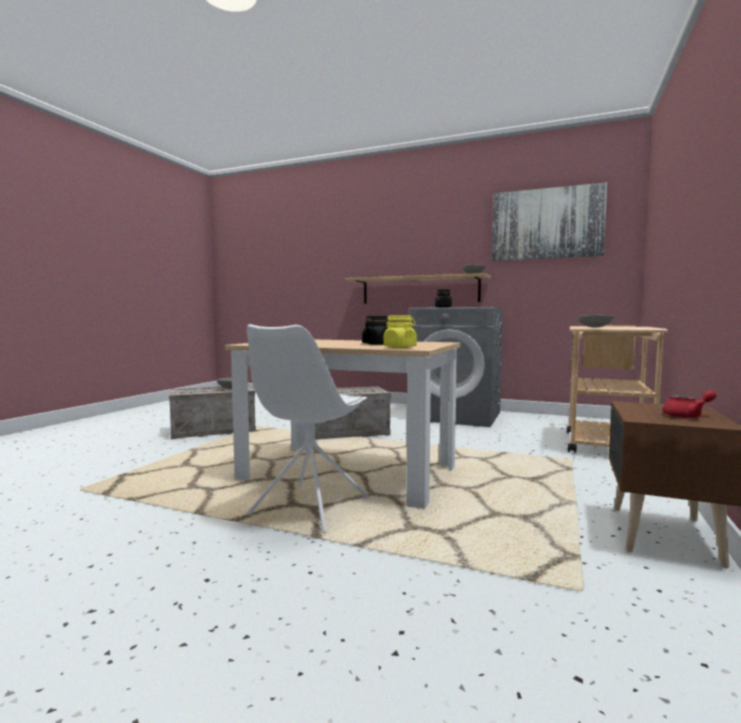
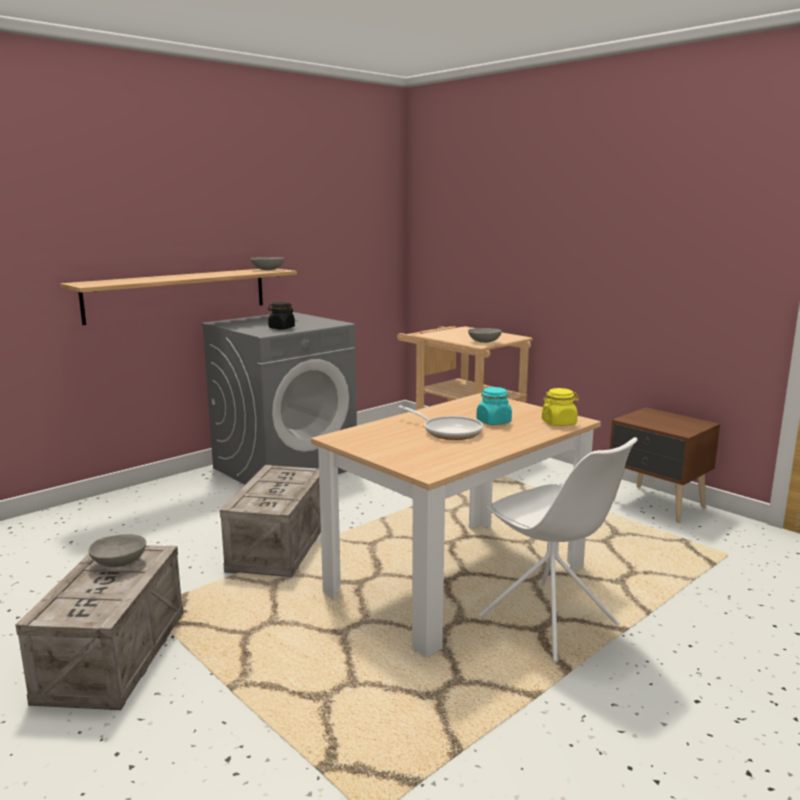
camera: 65 degrees left, 10 degrees up
black jar [362,316,388,345] -> turquoise jar [476,387,512,425]
picture [492,182,607,261] -> none
red teapot [662,390,717,418] -> none
none -> frying pan [398,405,483,440]

